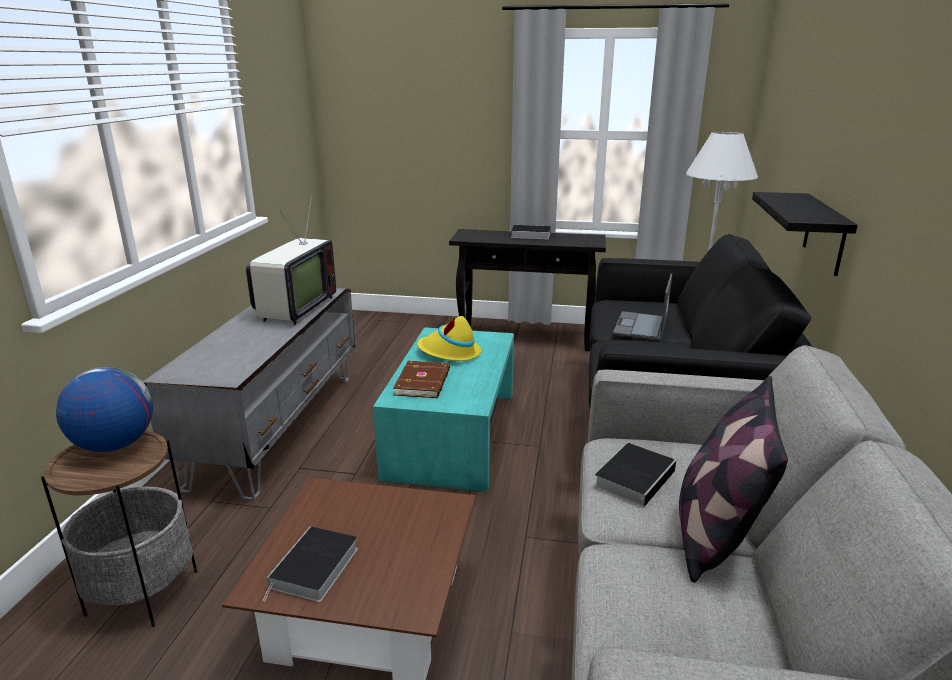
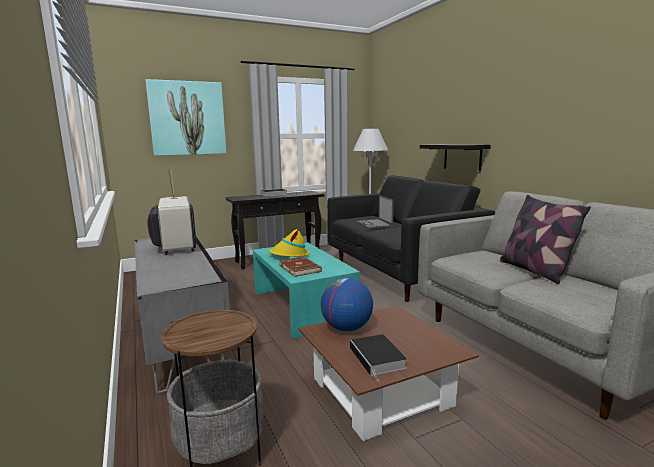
camera: 35 degrees left, 10 degrees down
globe [56,367,153,452] -> globe moved to [321,278,373,331]
book [594,443,677,507] -> none
none -> picture [145,79,227,156]

